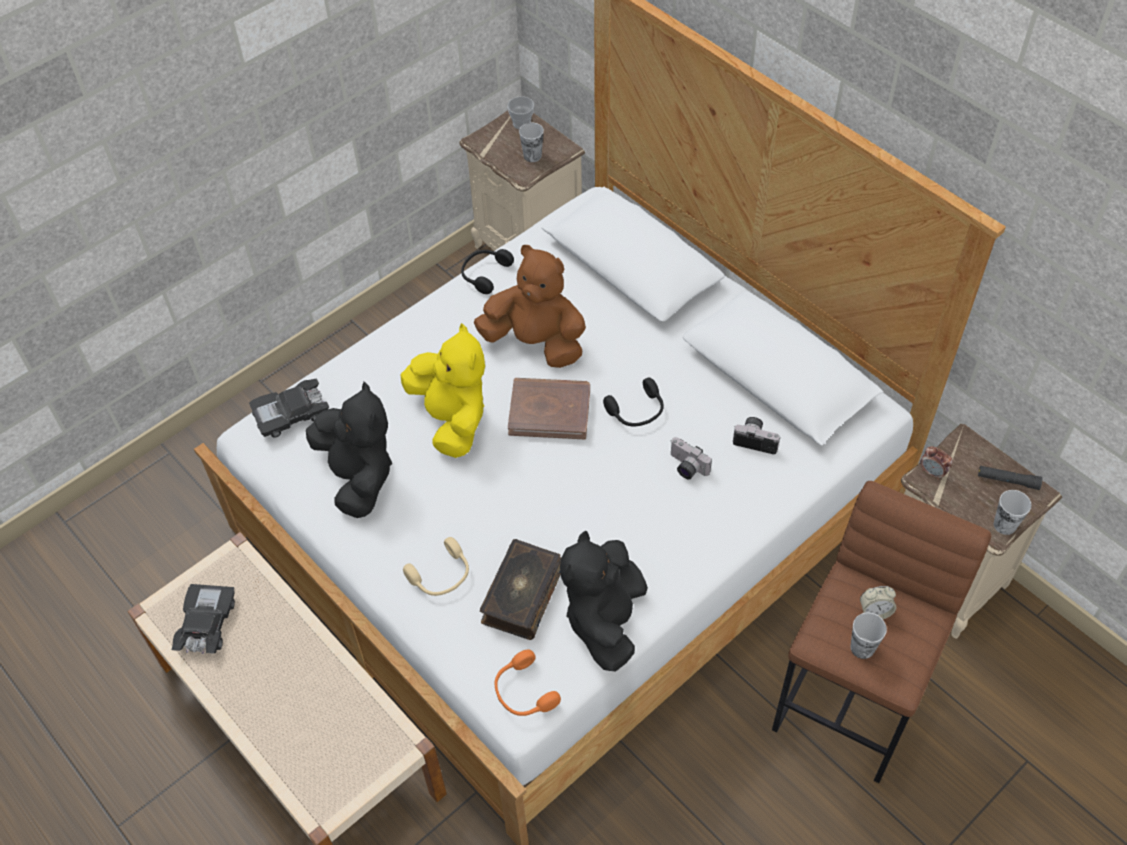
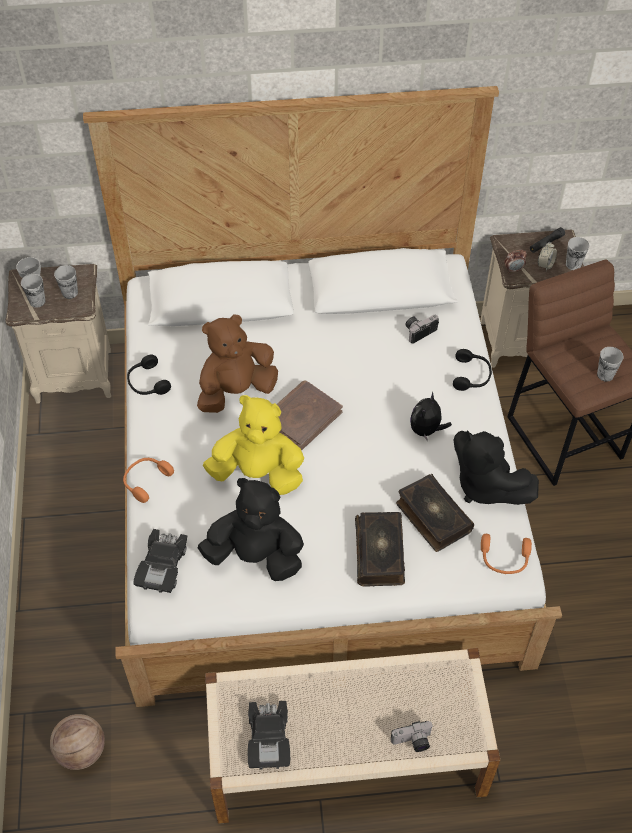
camera: 55 degrees left, 0 degrees up
black toy car [172,584,235,654] -> black toy car turned 135 degrees counterclockwise [248,701,290,770]
beige headphones [403,537,469,596] -> book [355,512,405,587]
black headphones [603,378,664,426] -> black headphones moved to [453,349,492,391]
camera [671,437,712,479] -> camera moved to [391,721,433,752]
alarm clock [860,586,896,619] -> alarm clock moved to [538,242,557,271]
none -> cup [21,274,45,308]
none -> basketball [50,714,105,770]
none -> orange headphones [123,458,174,503]
none -> plush toy [410,391,452,442]

